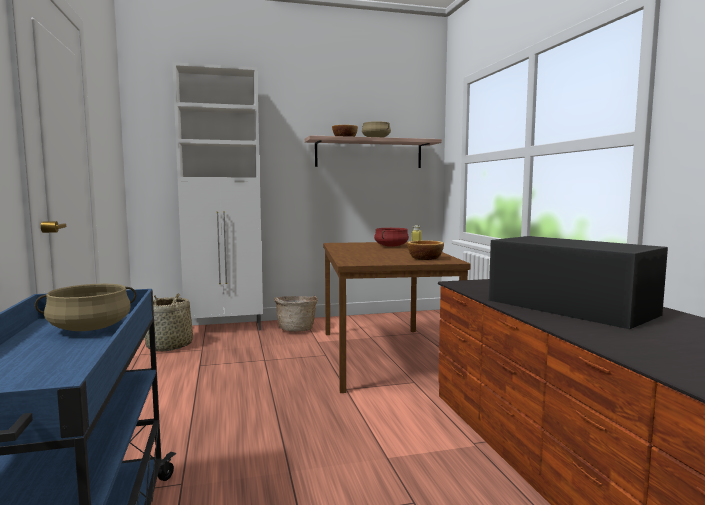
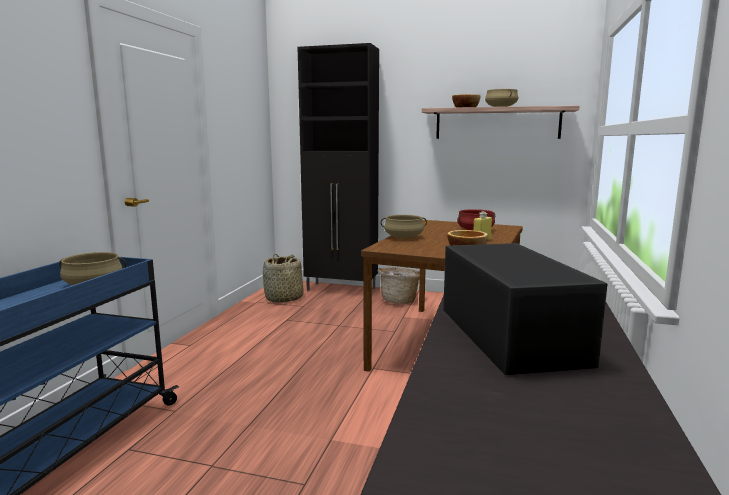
camera: 30 degrees right, 5 degrees up
white cabinet [172,62,263,330] -> black cabinet [298,43,379,291]
none -> beige cooking pot [380,215,427,238]

